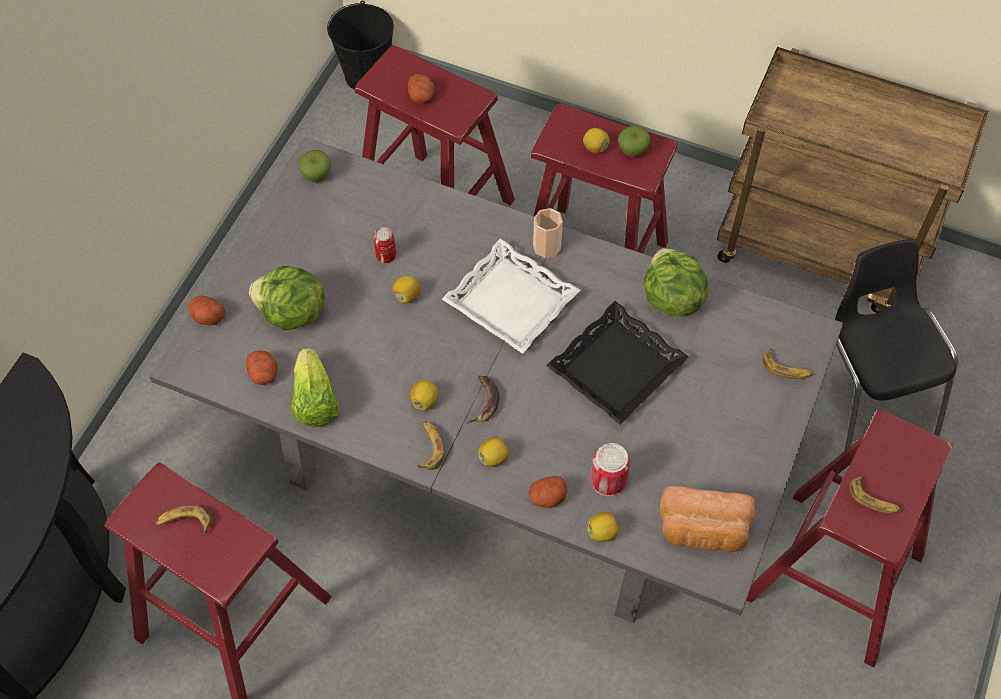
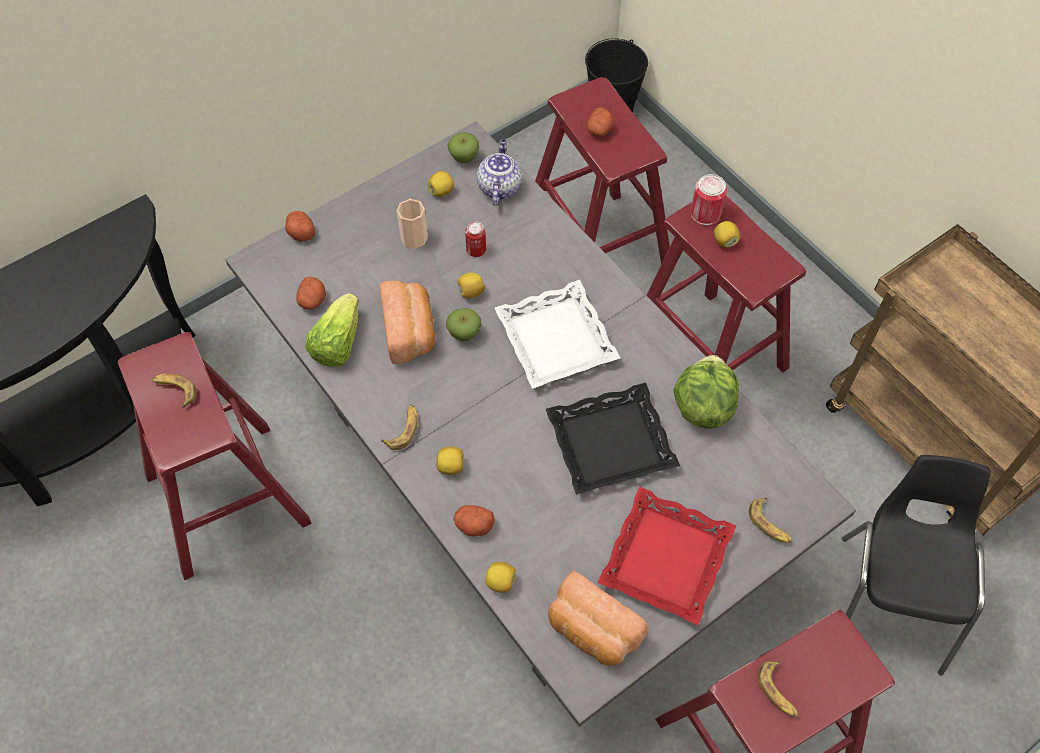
camera: 30 degrees right, 0 degrees up
lettuce [249,266,324,330] -> none
lemon [410,380,438,410] -> lemon moved to [428,171,454,197]
banana [466,376,499,424] -> none
cup [533,208,563,258] -> cup moved to [397,199,428,249]
can [590,443,630,496] -> can moved to [691,174,727,225]
apple [618,126,650,157] -> apple moved to [446,308,481,342]
none -> bread [380,281,435,364]
none -> teapot [477,139,522,206]
none -> red tray [598,487,737,625]

